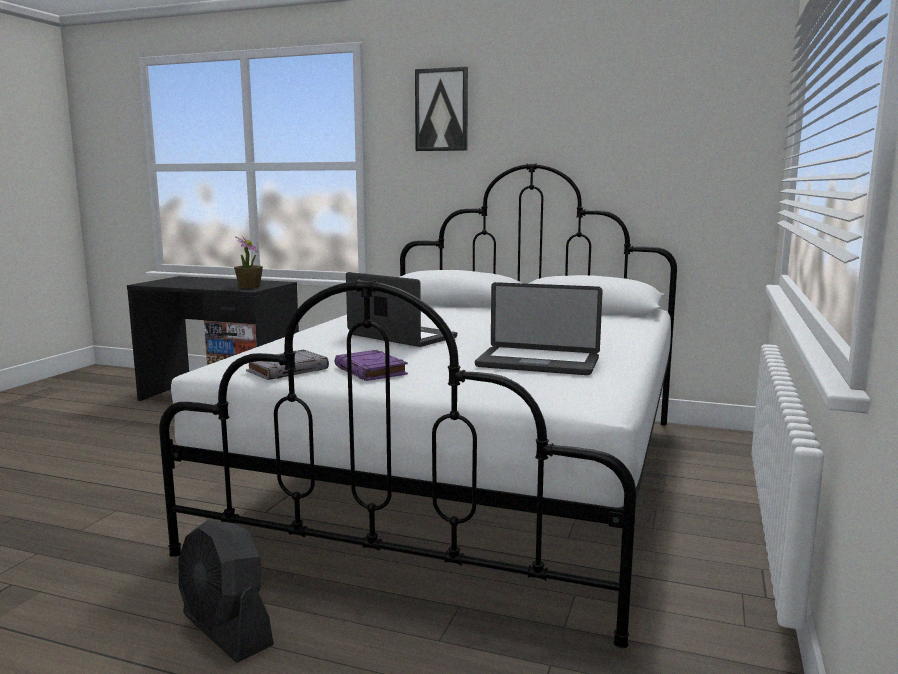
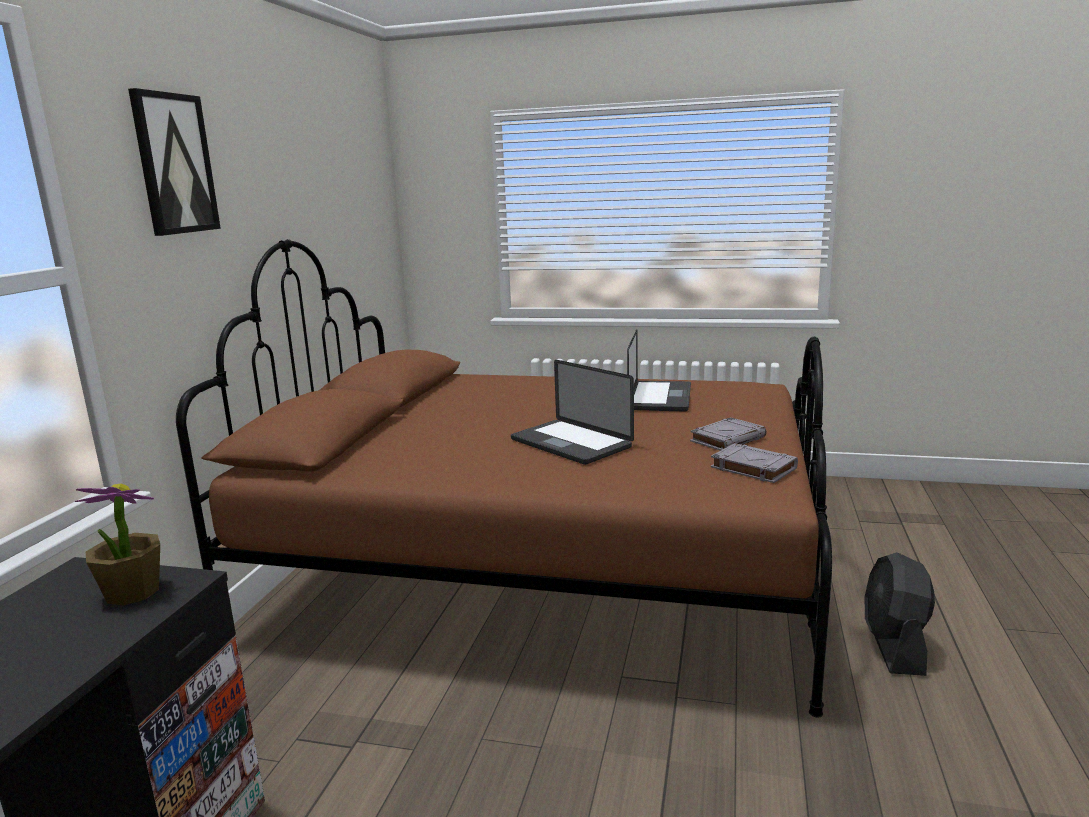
camera: 95 degrees left, 5 degrees up
white bed [159,163,677,648] -> brown bed [176,239,832,717]
black fan [178,520,274,663] -> black fan turned 150 degrees clockwise [865,552,935,676]
purple book [335,350,408,381] -> grey book [690,417,766,451]
laptop [346,272,457,347] -> laptop turned 75 degrees counterclockwise [511,360,634,465]

